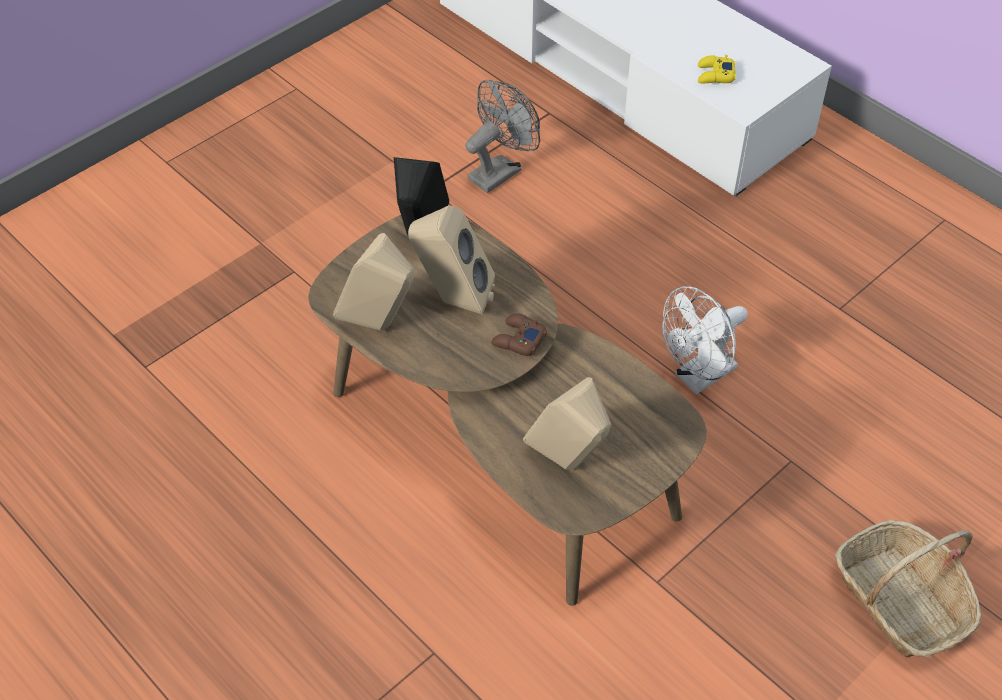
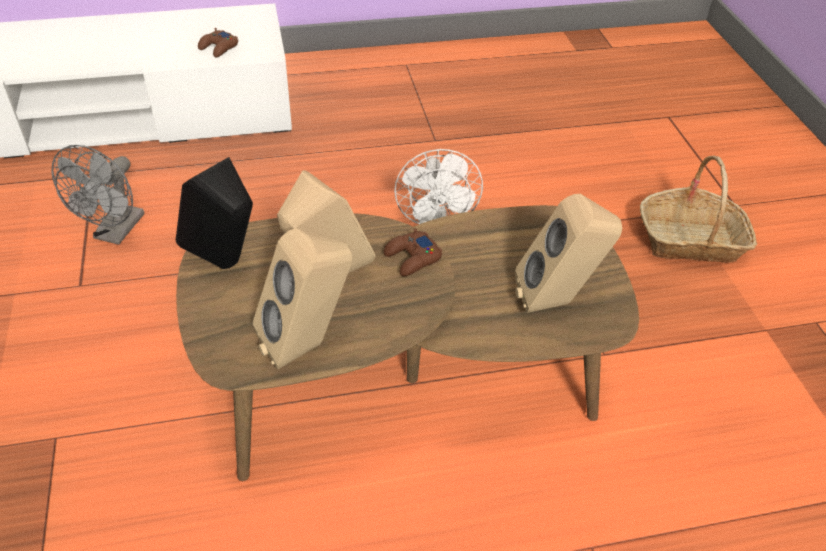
camera: 60 degrees left, 5 degrees down
grey fan [465,80,540,193] -> grey fan turned 150 degrees counterclockwise [51,145,144,245]
yellow game controller [698,55,736,83] -> brown game controller [198,28,238,57]

